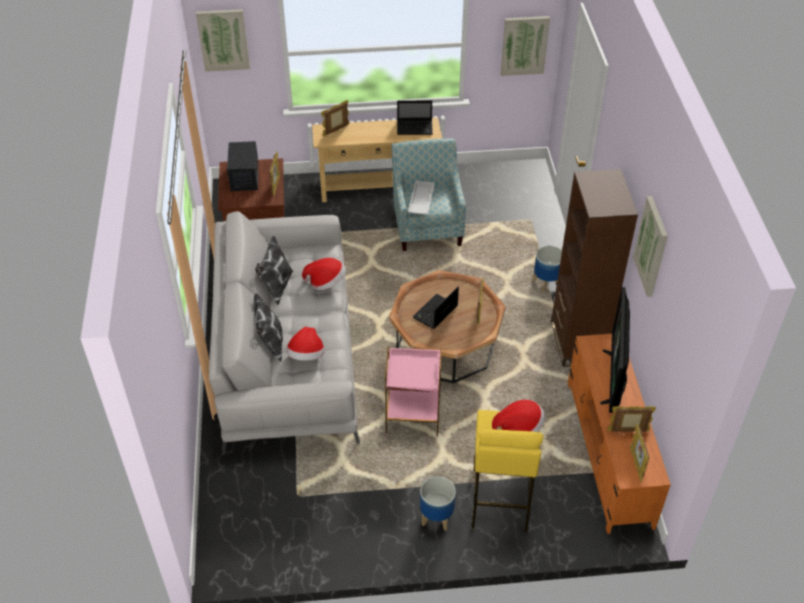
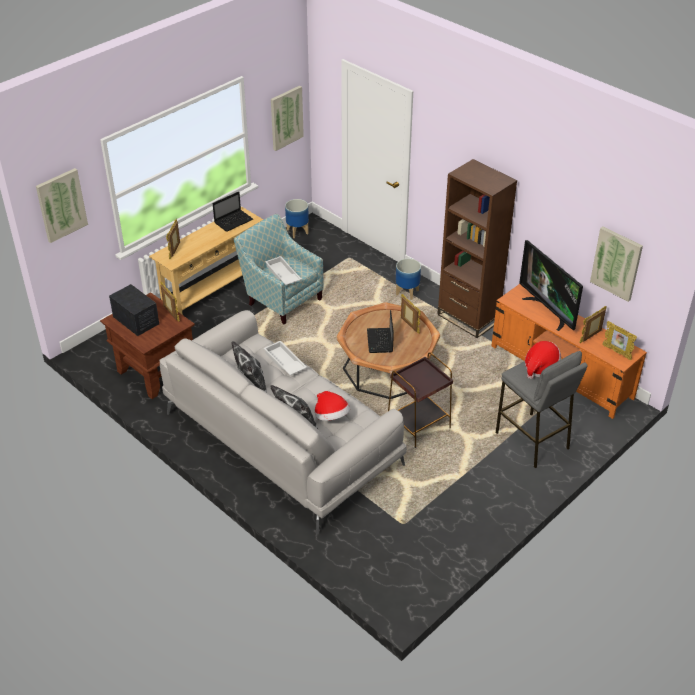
camera: 40 degrees left, 5 degrees down
hat [302,258,346,290] -> white tray [264,341,307,376]
pink side table [385,346,442,437] -> brown side table [388,352,453,448]
planter [420,476,456,531] -> planter moved to [285,199,309,238]
yellow stool [472,410,543,533] -> grey stool [496,351,588,468]
picture [633,196,668,297] -> picture moved to [590,226,643,302]

